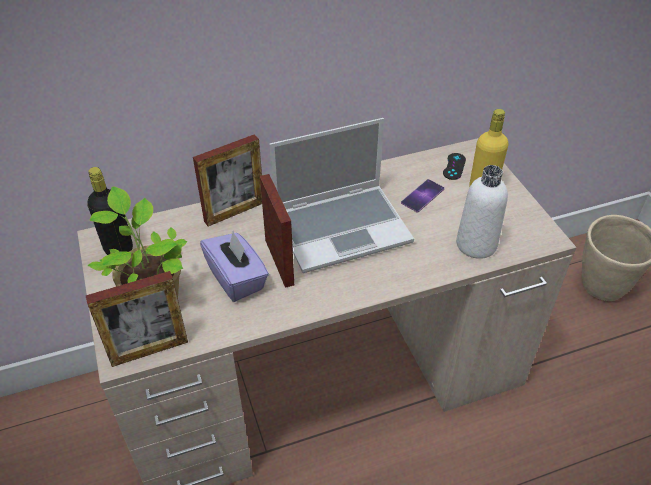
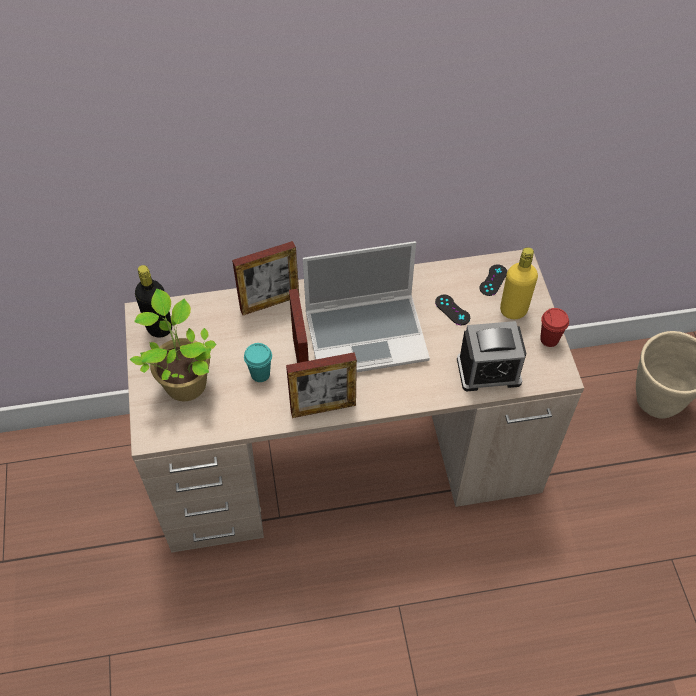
camera: 10 degrees right, 10 degrees up
picture frame [86,271,188,367] -> picture frame moved to [286,352,357,418]
purple tissue box [200,231,269,302] -> turquoise cup [244,343,272,382]
phone [401,179,444,212] -> black game controller [435,295,470,325]
white bottle [456,165,508,259] -> alarm clock [457,321,526,391]
none -> red cup [540,308,569,347]

